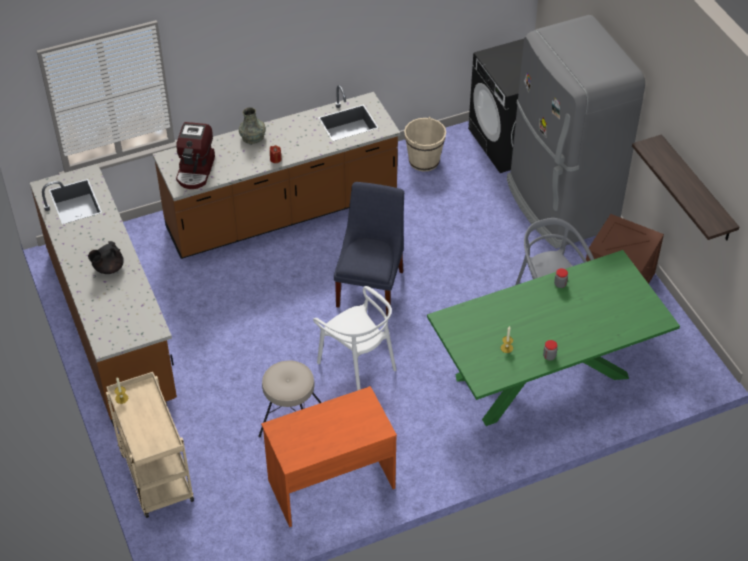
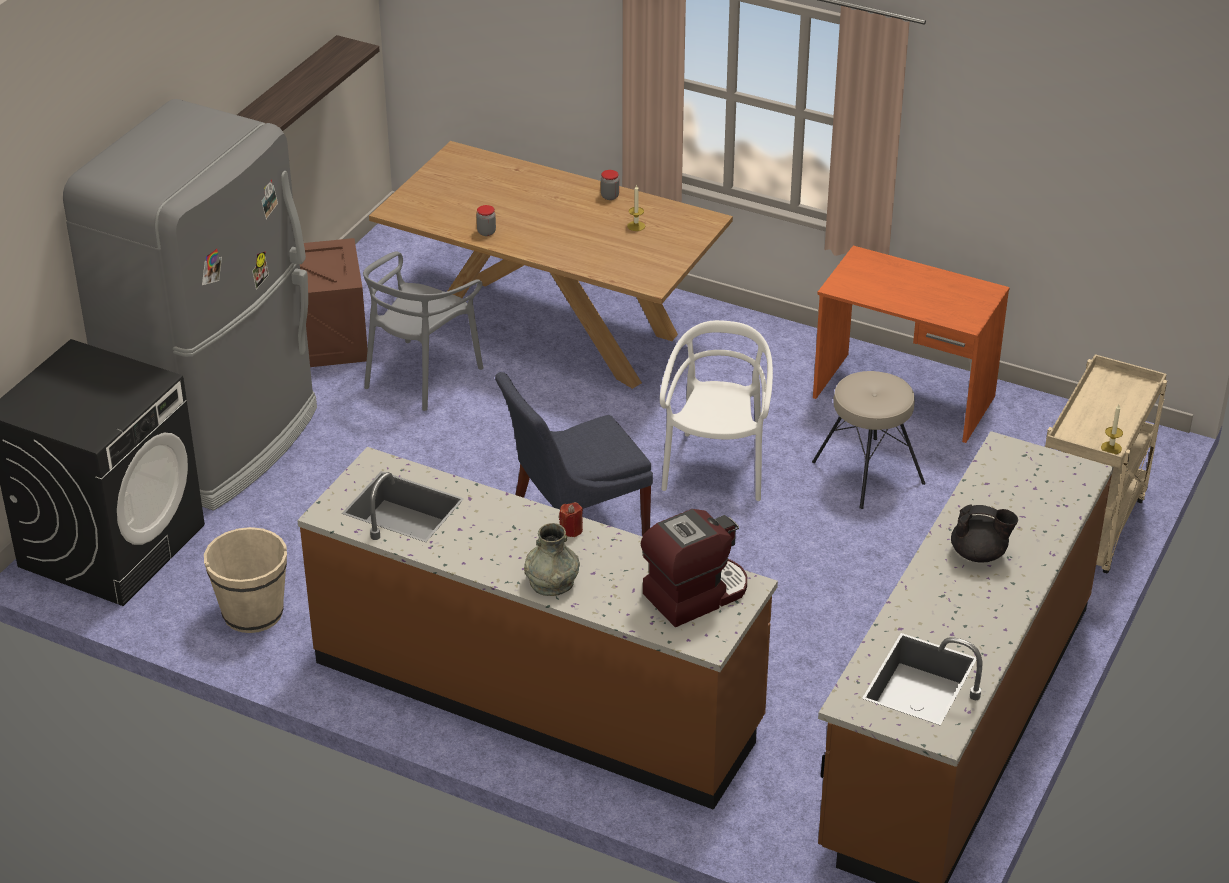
camera: 130 degrees left, 10 degrees down
green dining table [427,250,680,426] -> brown dining table [369,141,733,389]

